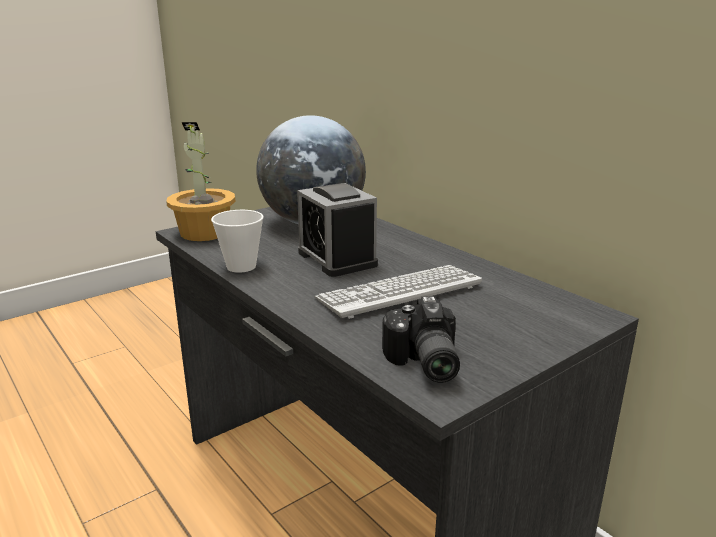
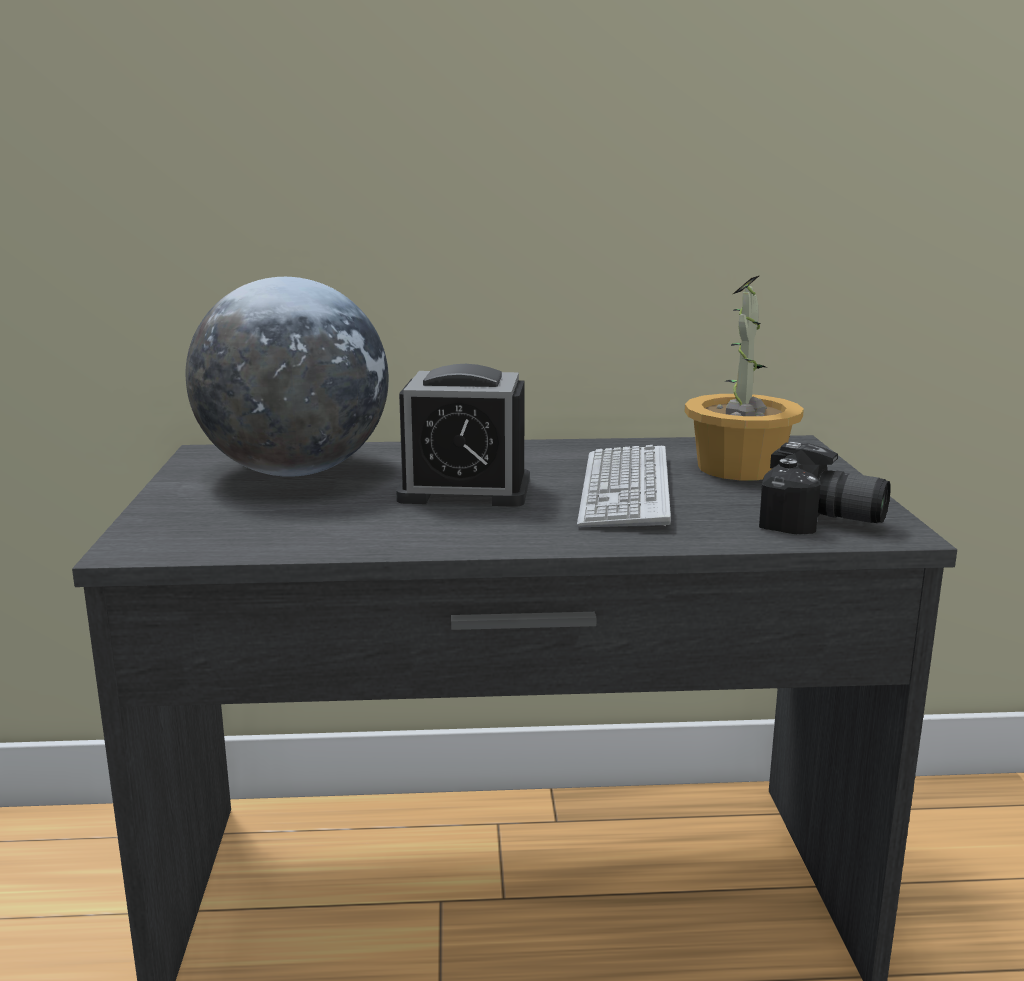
camera: 55 degrees left, 5 degrees down
potted plant [166,122,235,241] -> potted plant moved to [685,276,804,480]
cup [211,210,264,273] -> none

